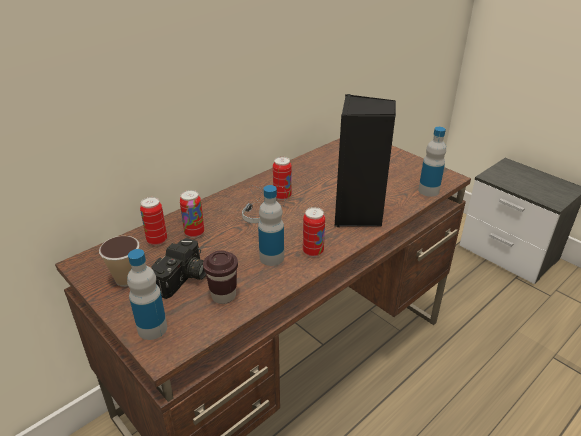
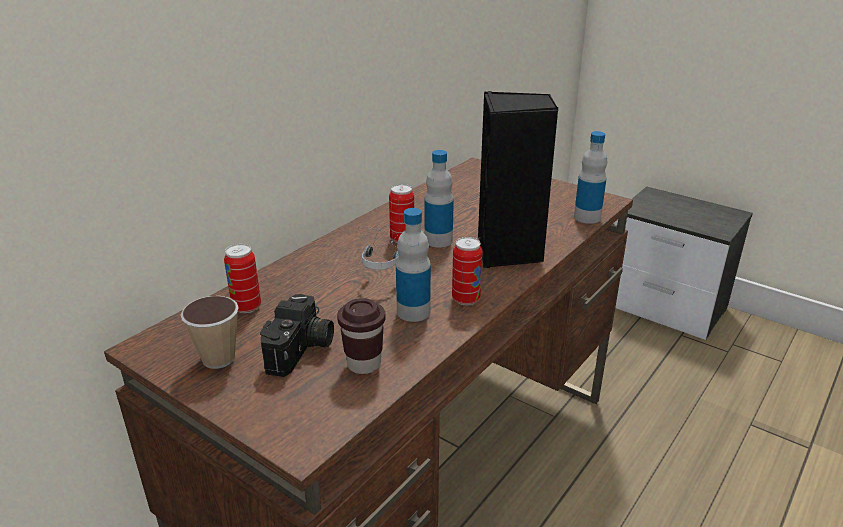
camera: 10 degrees left, 5 degrees down
bottle [127,249,167,340] -> bottle moved to [425,150,454,247]
can [180,190,204,238] -> none

